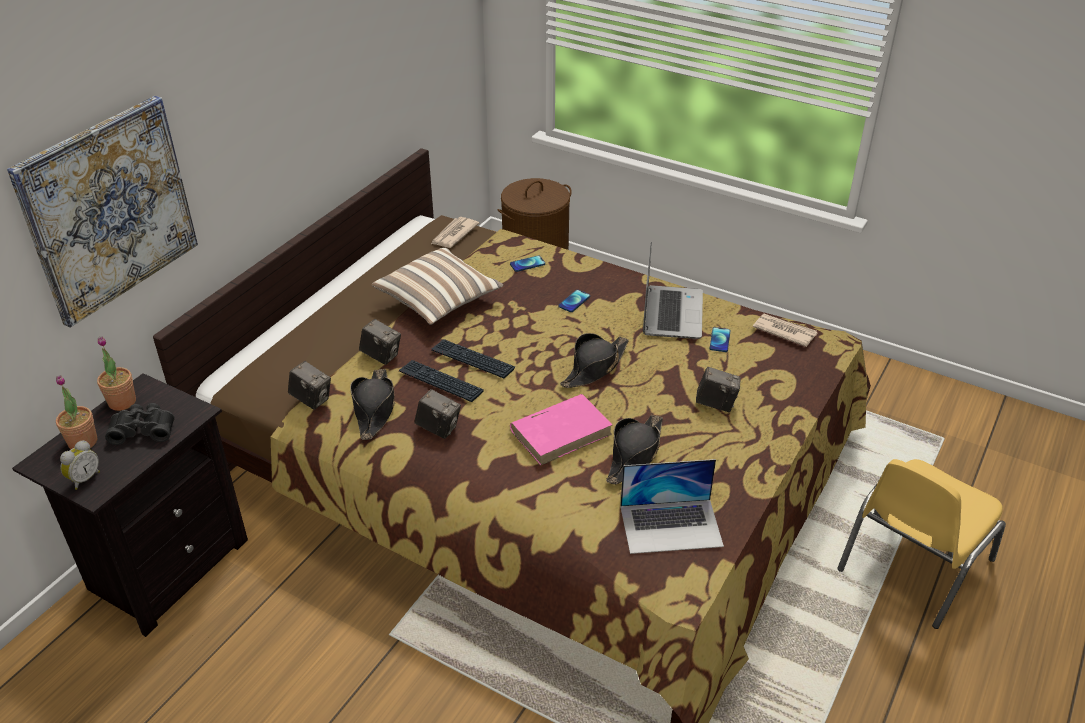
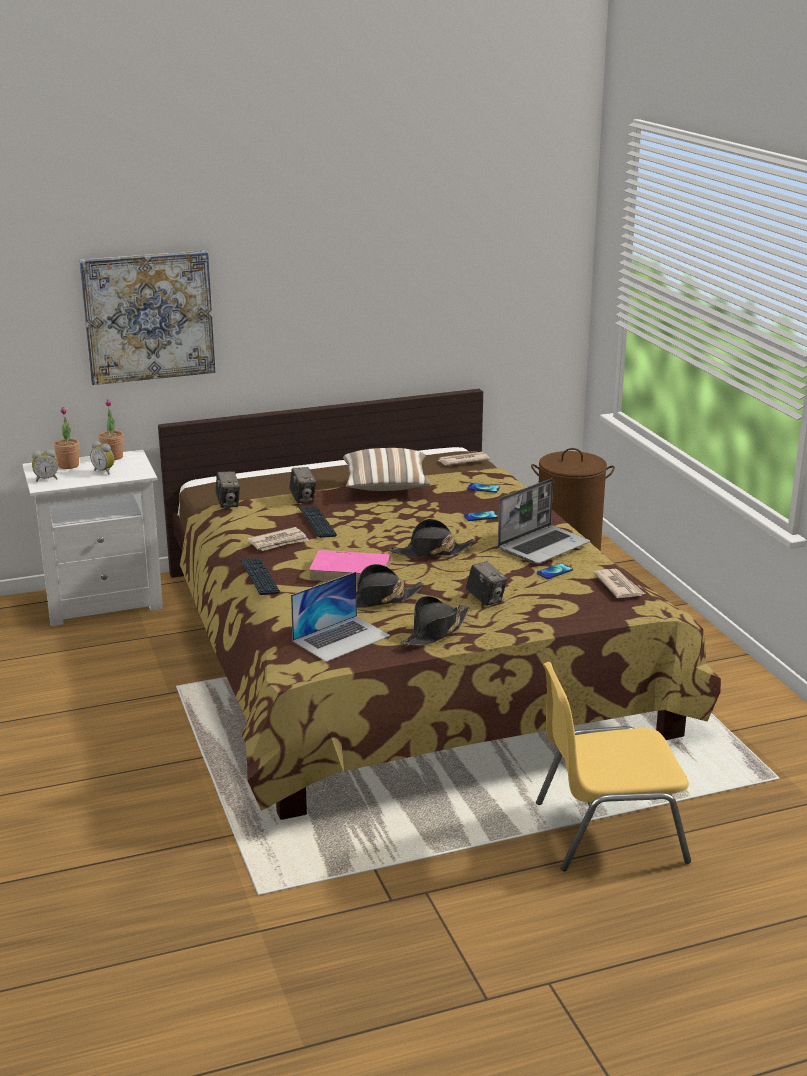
camera: 40 degrees right, 15 degrees down
black nightstand [12,373,248,637] -> white nightstand [22,450,163,626]
black binoculars [105,403,174,445] -> alarm clock [90,441,114,475]
black hat [350,369,395,440] -> black hat moved to [400,596,470,646]
camera [414,389,461,439] -> newspaper [247,527,309,551]
keyboard [431,339,515,379] -> keyboard moved to [240,558,280,595]
laptop [620,459,724,554] -> laptop turned 75 degrees counterclockwise [291,572,391,662]

